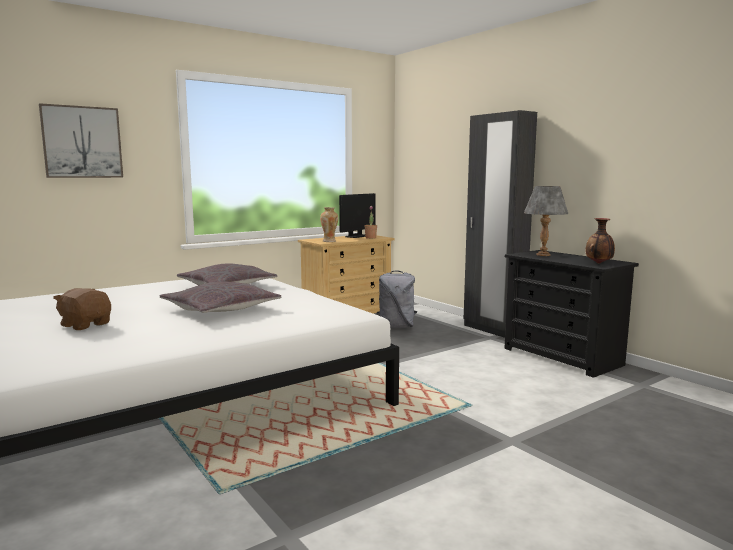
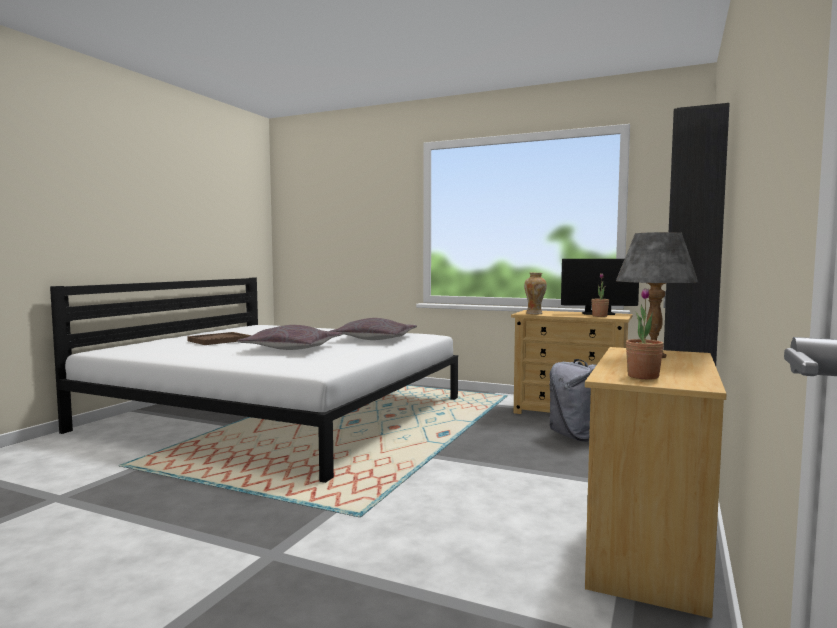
camera: 60 degrees right, 5 degrees down
picture [39,103,123,178] -> none
brown plush toy [53,288,111,330] -> brown tray [187,332,251,345]
black dresser [504,250,639,378] -> beige dresser [585,347,726,618]
vase [585,218,615,263] -> potted plant [626,288,664,380]

